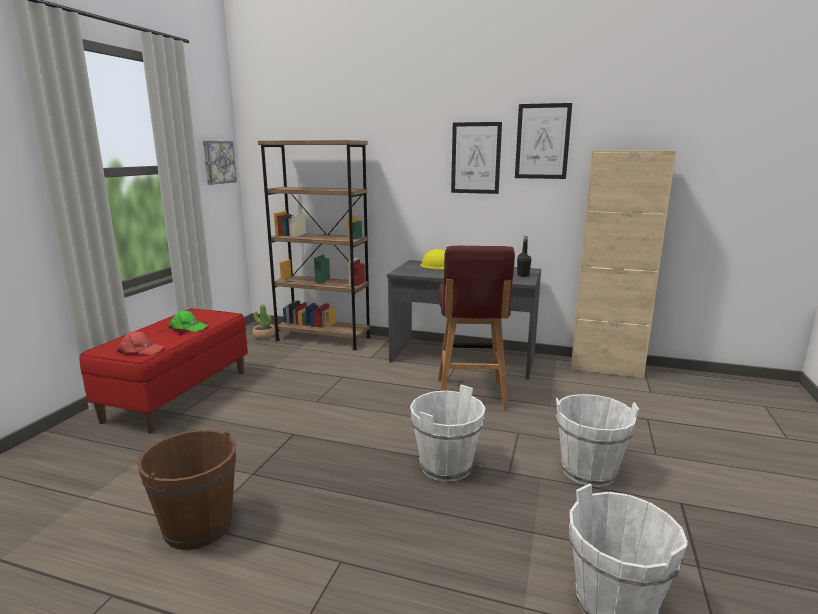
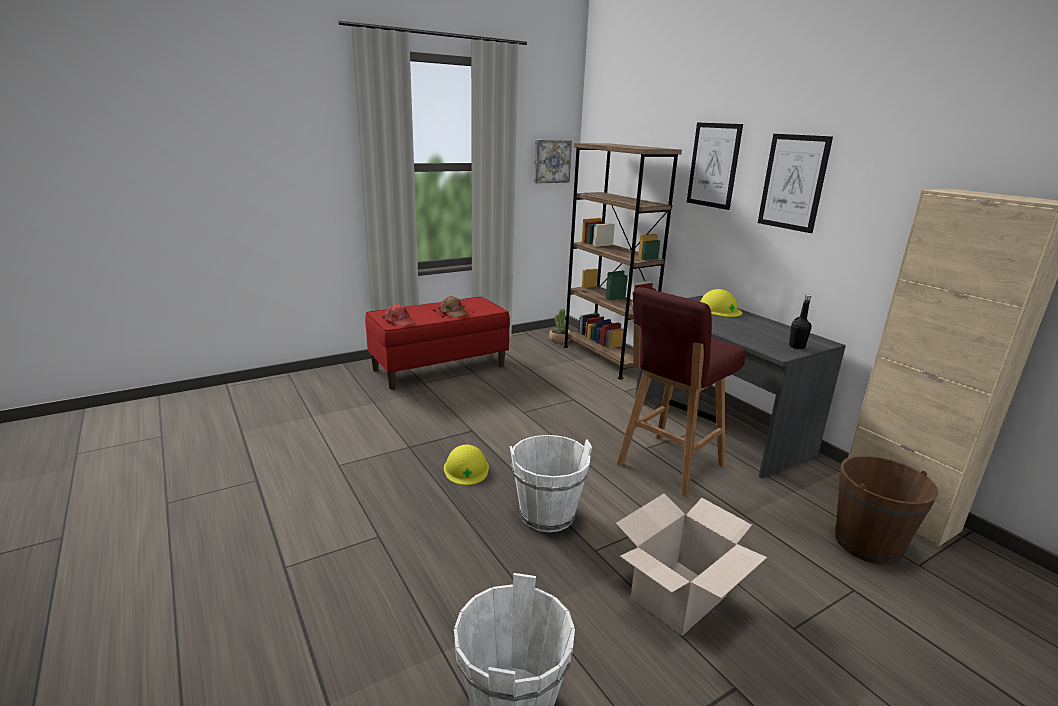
camera: 40 degrees right, 5 degrees up
brown bucket [137,430,236,550] -> brown bucket moved to [835,455,939,565]
green cap [168,311,209,332] -> brown cap [438,296,468,317]
picture [515,103,572,179] -> picture moved to [687,123,743,210]
white bucket [556,394,639,487] -> cardboard box [616,494,767,636]
none -> yellow hard hat [444,444,489,485]

